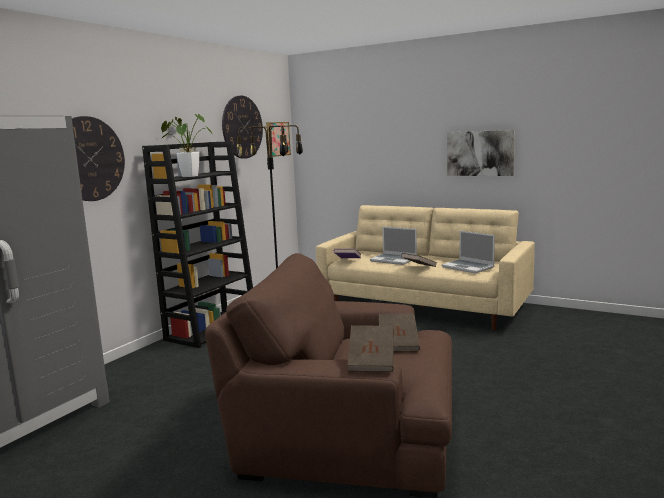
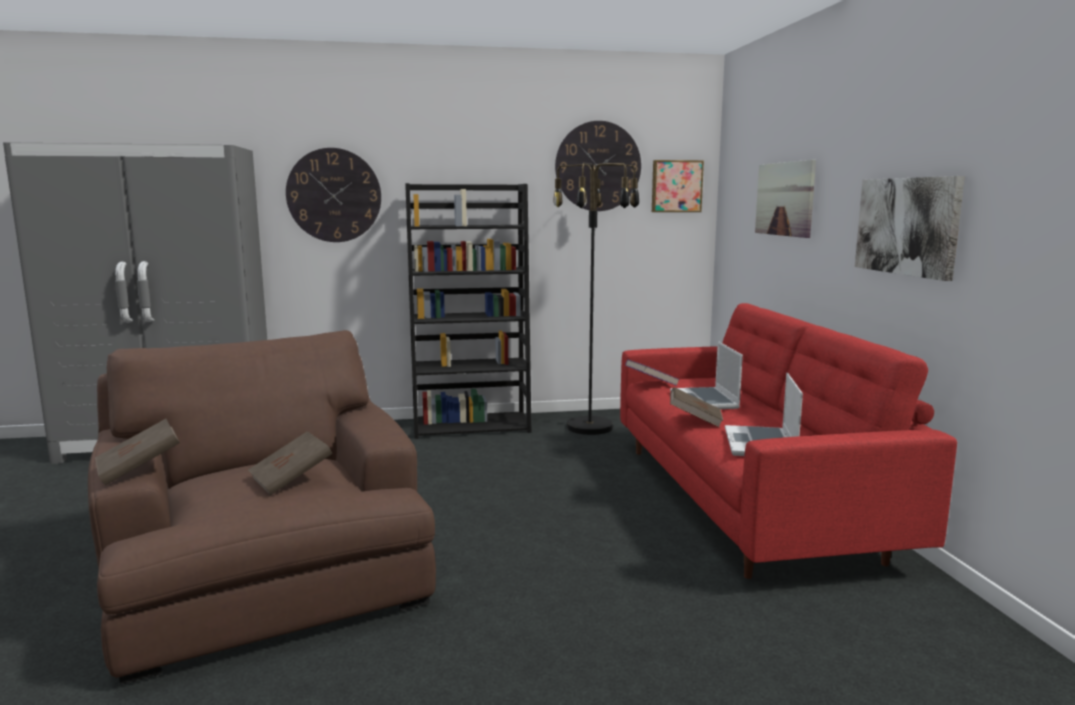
camera: 50 degrees right, 0 degrees up
potted plant [160,114,212,177] -> none
beige sofa [316,205,535,330] -> red sofa [620,303,957,579]
none -> picture [755,160,816,238]

